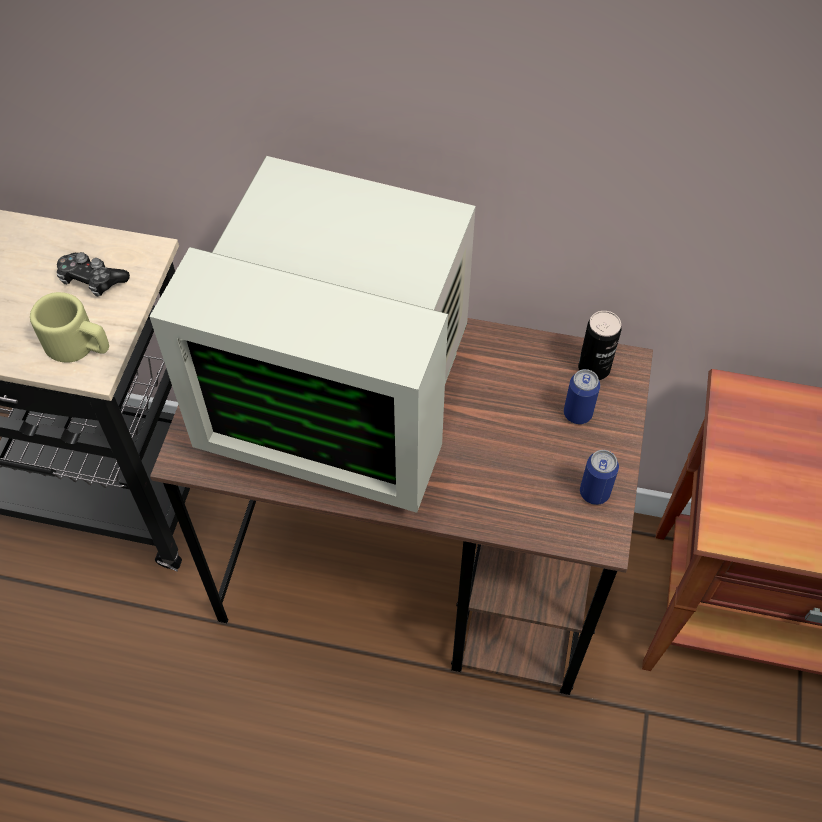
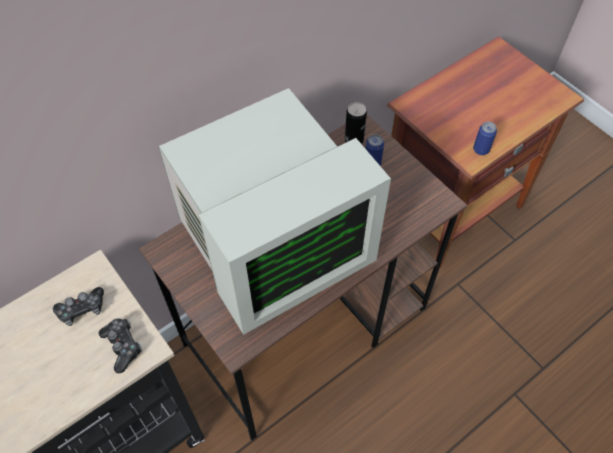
camera: 50 degrees left, 0 degrees up
beige mug [30,292,109,363] -> game controller [99,318,142,373]
can [580,450,619,505] -> can moved to [473,122,497,155]

